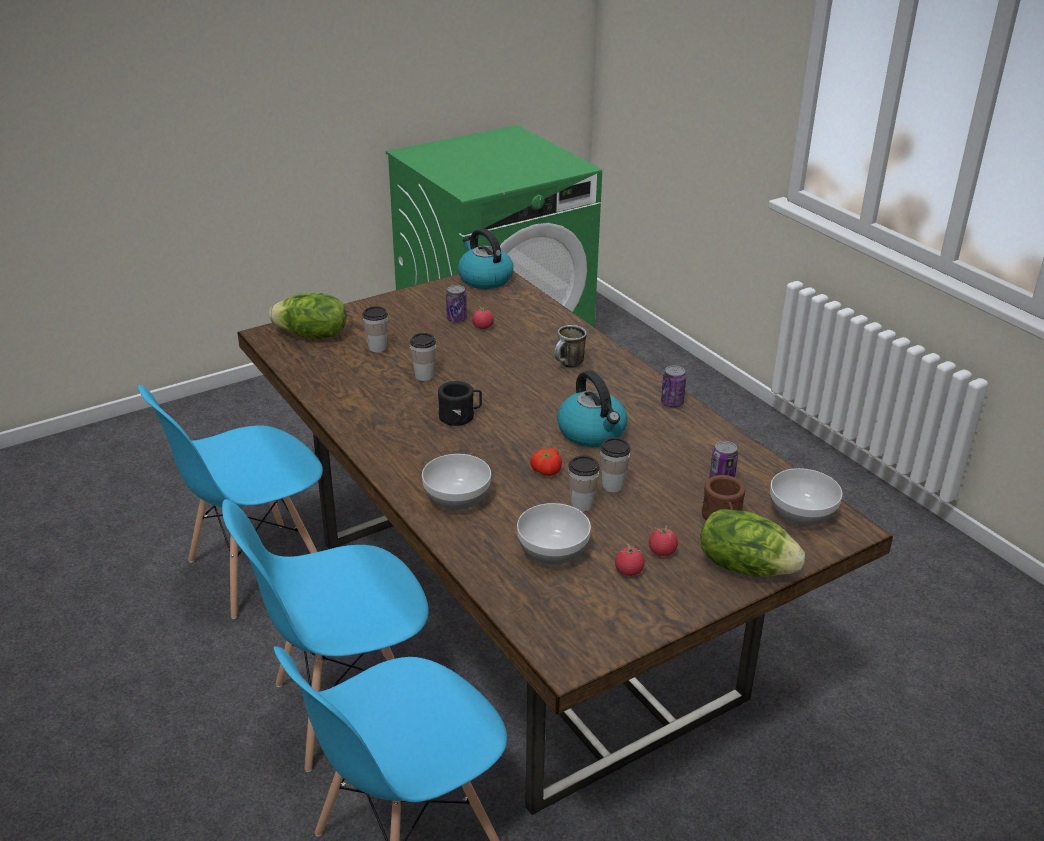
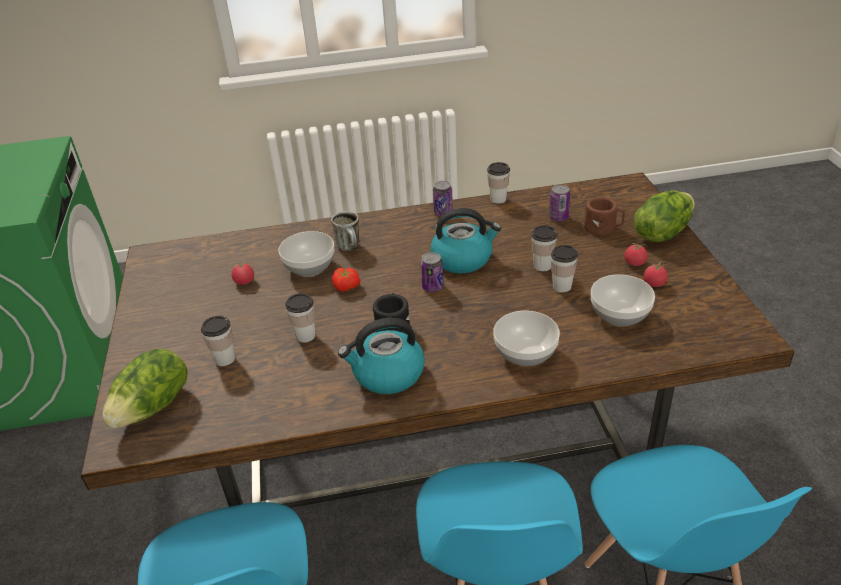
camera: 65 degrees left, 5 degrees up
can [446,285,467,323] -> can moved to [420,252,444,292]
kettle [458,228,514,289] -> kettle moved to [338,318,425,394]
tomato [530,448,562,476] -> tomato moved to [332,268,361,292]
bowl [770,468,843,527] -> bowl moved to [278,231,334,277]
none -> cup [487,162,510,204]

